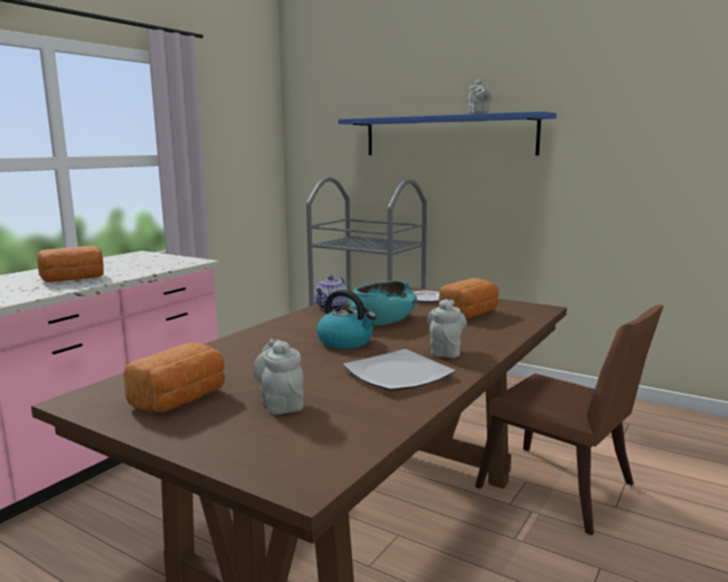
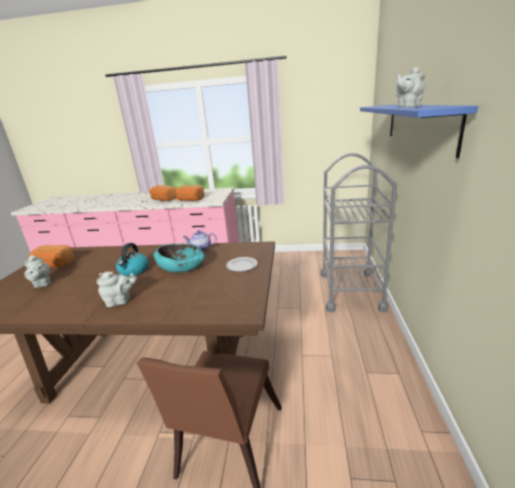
camera: 65 degrees right, 10 degrees up
grey teapot [253,339,304,415] -> grey teapot turned 105 degrees clockwise [24,255,51,288]
plate [343,349,455,391] -> none
bread [439,278,499,319] -> bread moved to [175,185,205,201]

